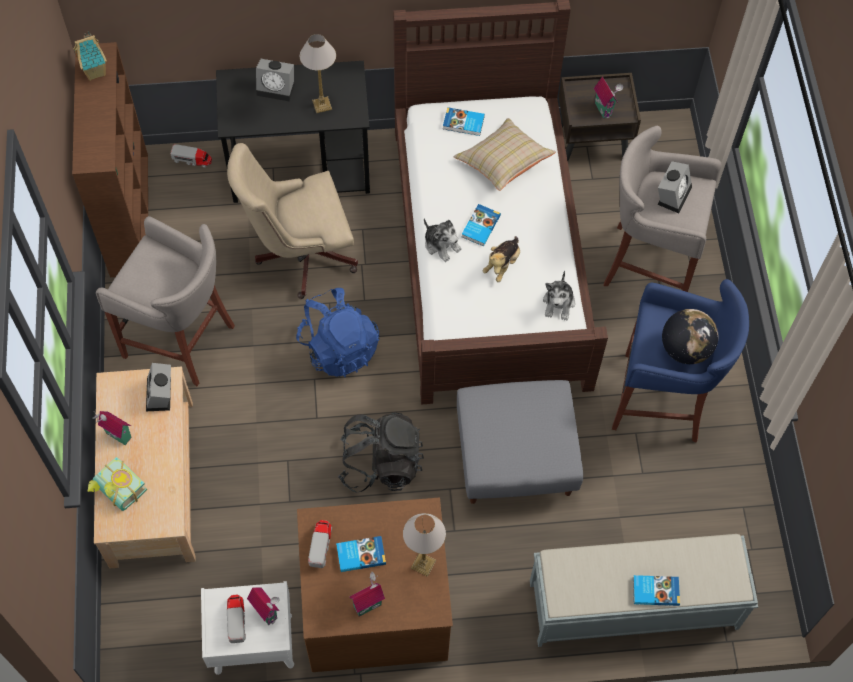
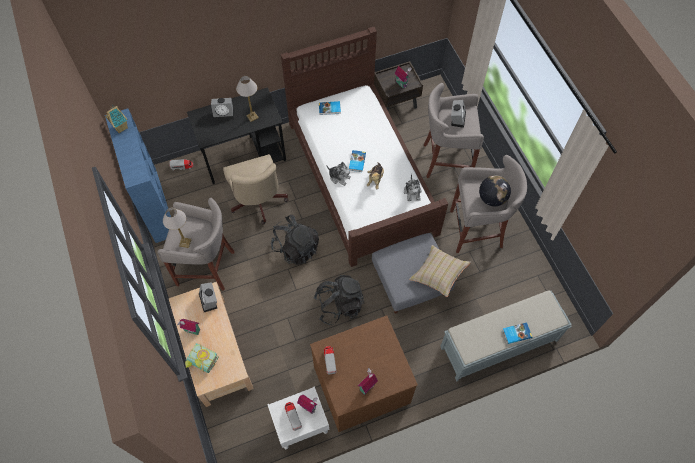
camera: 15 degrees left, 0 degrees up
brown bookcase [72,42,148,277] -> blue bookcase [105,109,171,243]
beige office chair [227,143,358,299] -> beige office chair turned 75 degrees counterclockwise [223,154,288,225]
blue backpack [296,288,379,377] -> black backpack [271,215,319,265]
book [336,536,386,572] -> none
table lamp [403,513,446,577] -> table lamp moved to [163,208,192,248]
beige pillow [454,118,556,191] -> beige pillow moved to [409,245,471,297]
blue stool [612,279,749,443] -> grey stool [450,155,527,253]

